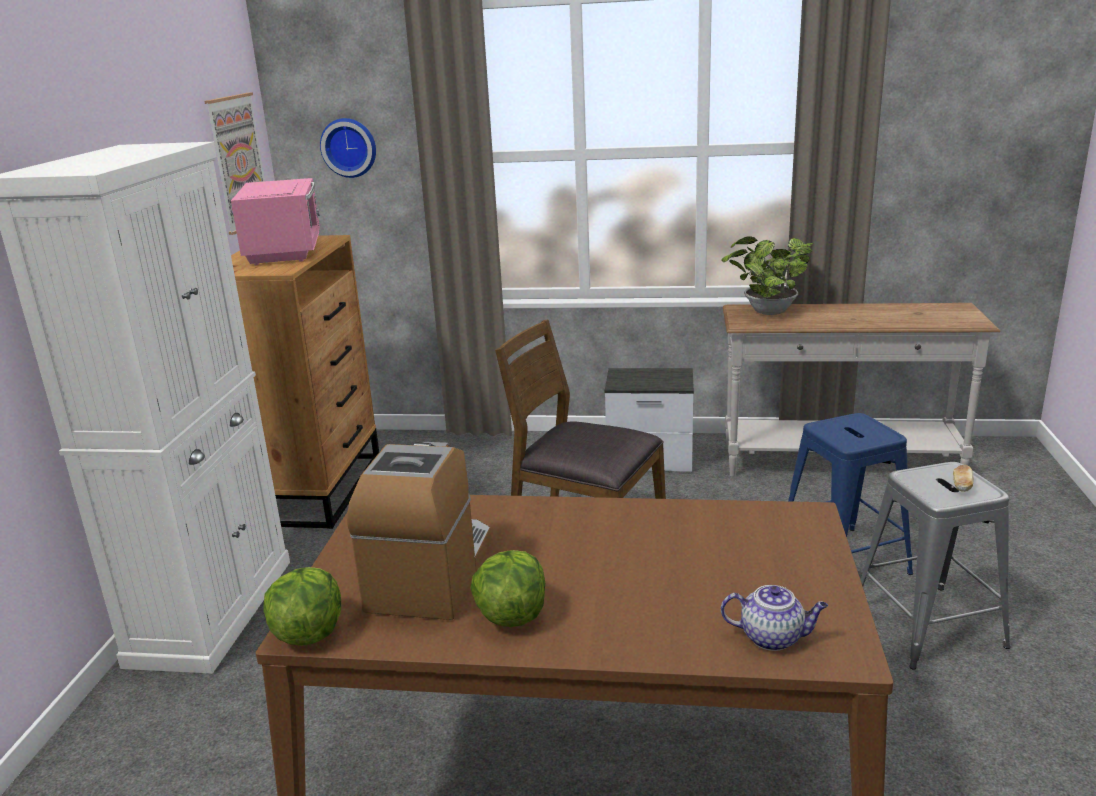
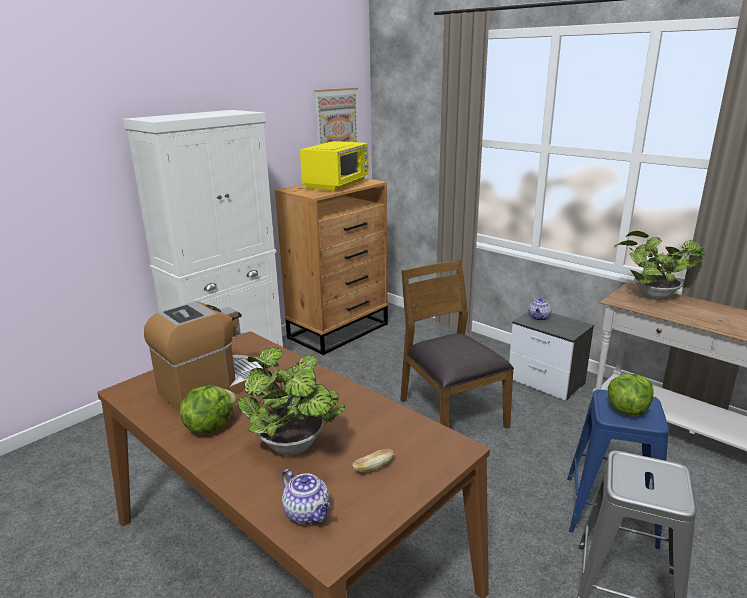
camera: 35 degrees right, 0 degrees up
pink microwave [231,178,320,265] -> yellow microwave [300,141,369,192]
lettuce [264,567,341,646] -> lettuce moved to [608,374,654,416]
wall clock [320,118,376,178] -> none
bread [953,465,974,492] -> bread moved to [353,449,394,472]
none -> potted plant [237,348,345,456]
none -> teapot [528,297,551,321]

